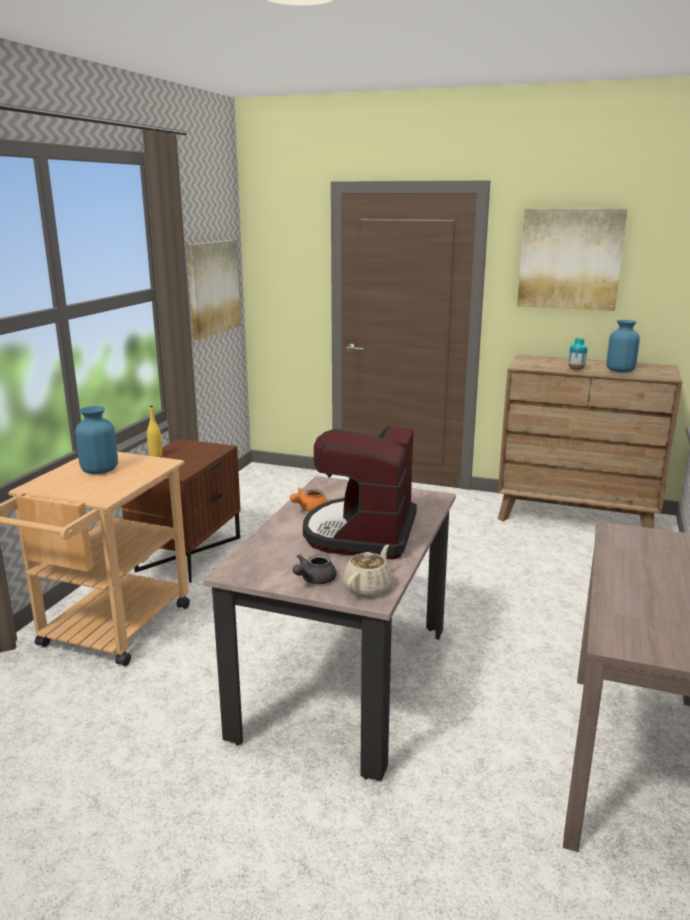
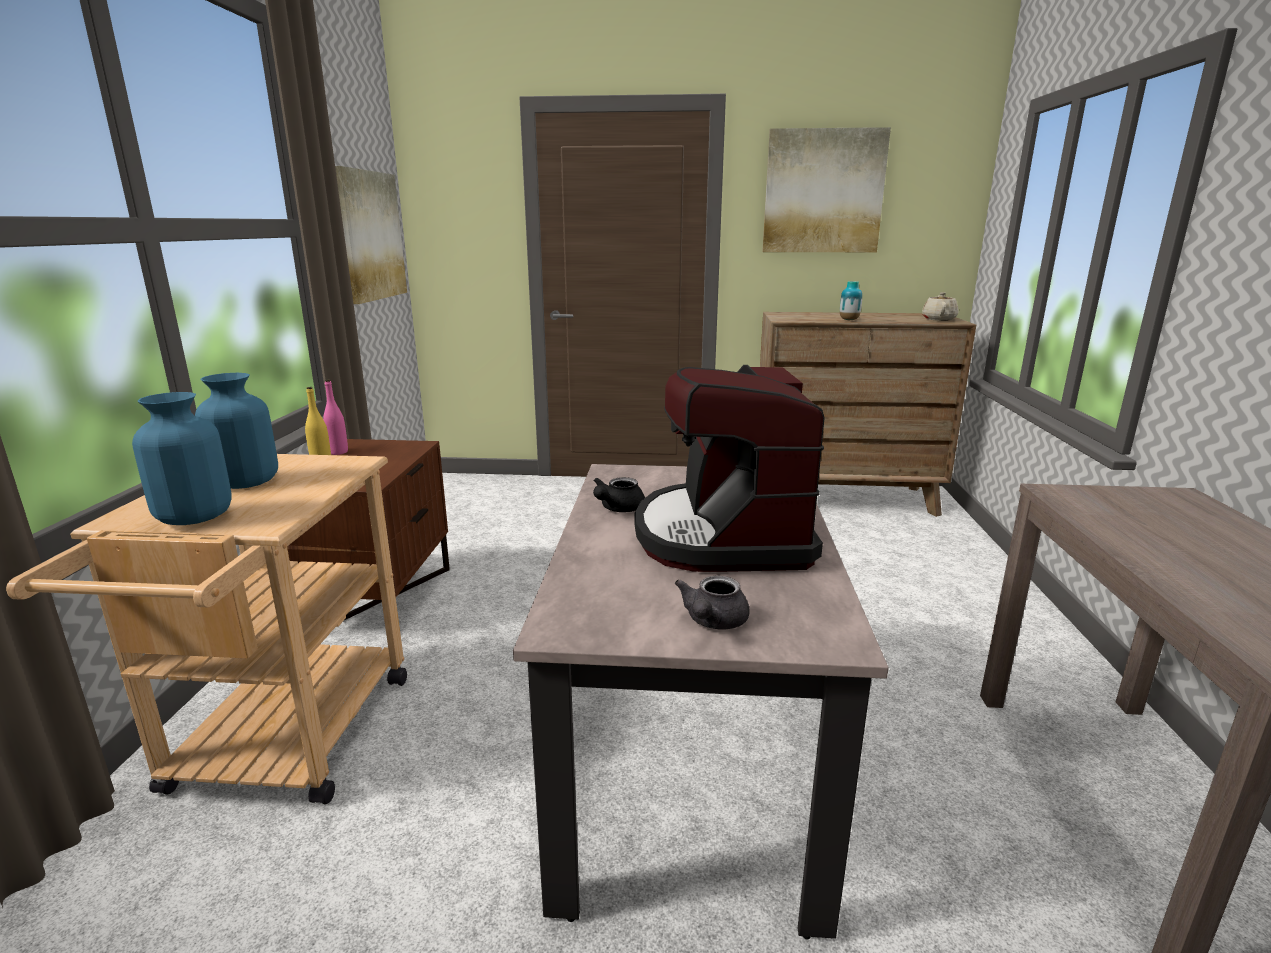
camera: 15 degrees left, 0 degrees up
orange teapot [290,488,328,512] -> black teapot [593,477,645,512]
beige teapot [343,544,392,597] -> beige teapot moved to [922,292,958,321]
blue vase [606,320,640,372] -> blue vase moved to [132,392,232,525]
none -> pink bottle [323,380,348,455]

